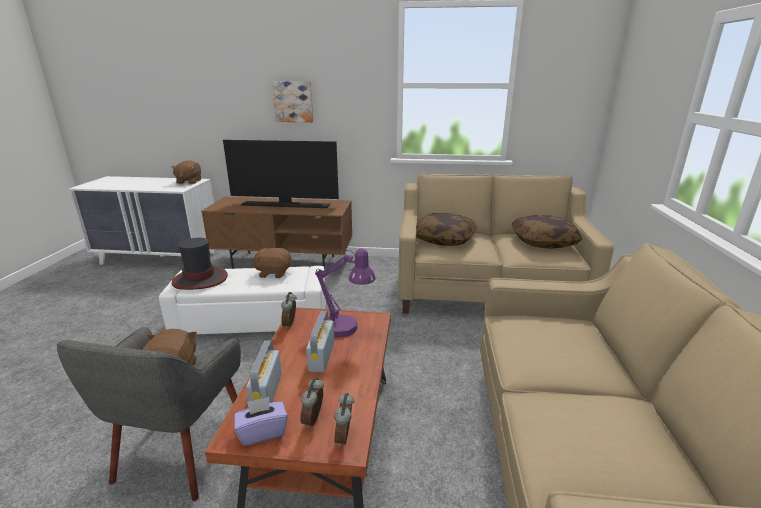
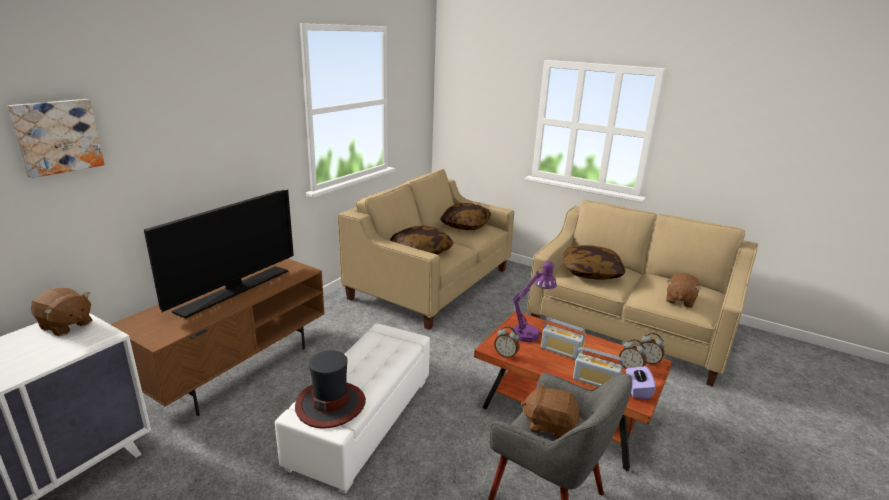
camera: 65 degrees left, 0 degrees up
brown plush toy [252,247,292,278] -> brown plush toy moved to [666,273,701,308]
picture [272,81,314,122] -> picture moved to [8,99,105,178]
none -> pillow [563,245,625,279]

